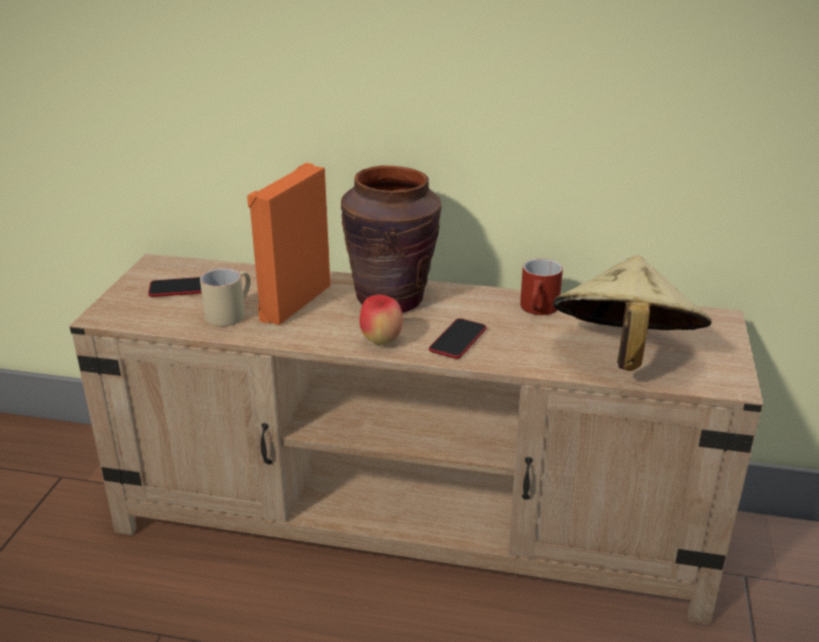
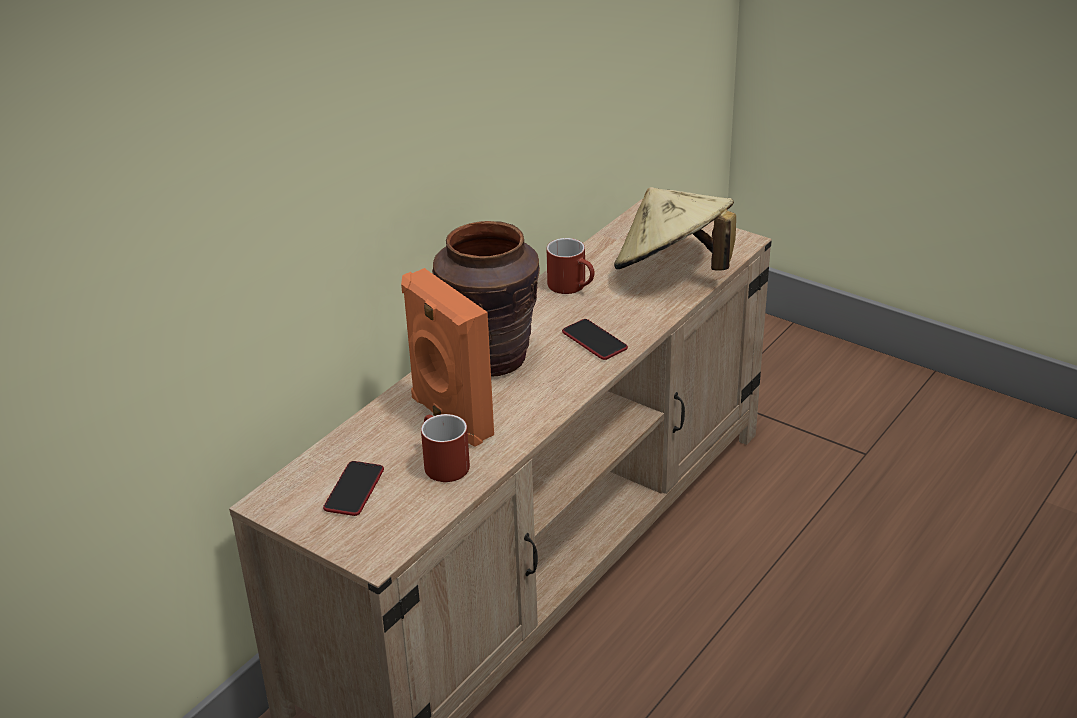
camera: 65 degrees left, 5 degrees up
beige mug [200,268,251,326] -> red mug [421,414,470,482]
apple [360,295,403,345] -> none

